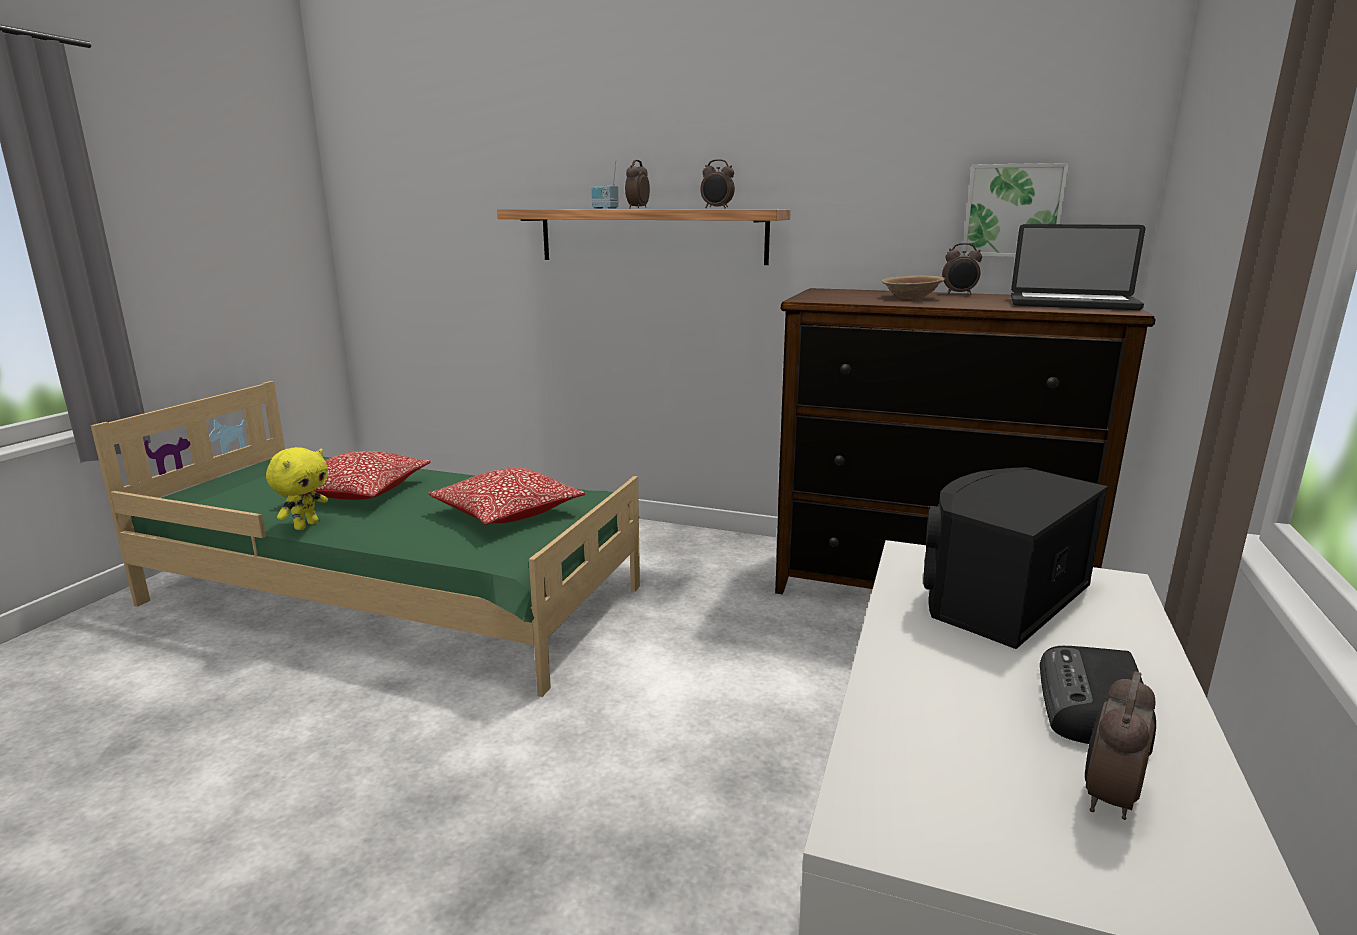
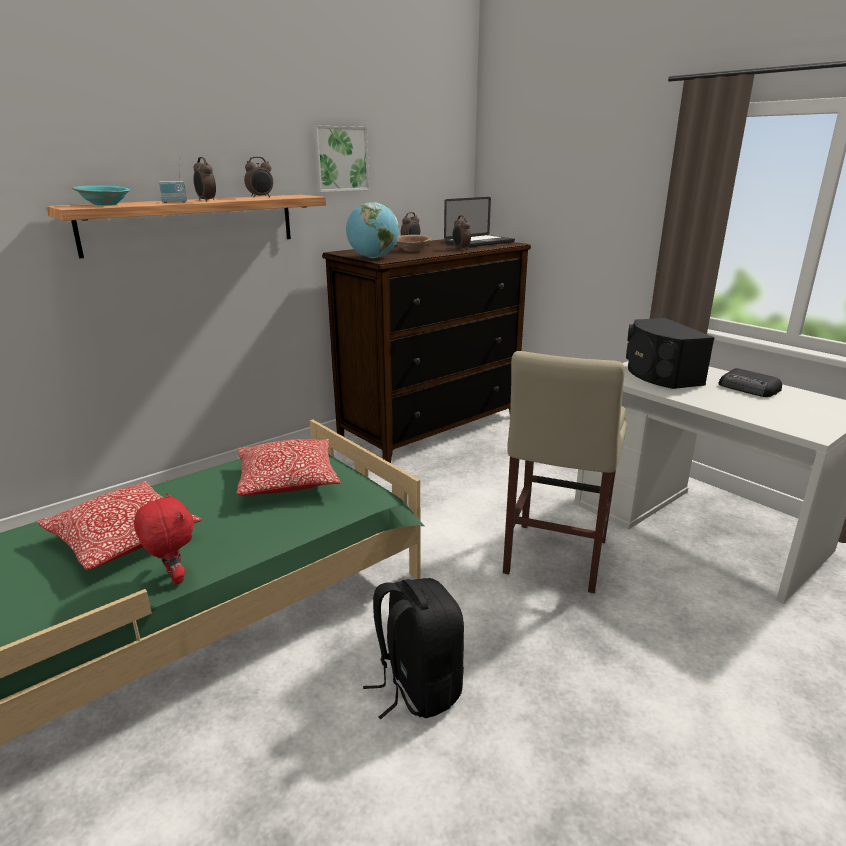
camera: 60 degrees left, 5 degrees up
yellow plush toy [266,447,328,530] -> red plush toy [134,493,194,585]
picture [962,163,1069,257] -> picture moved to [312,125,369,192]
alarm clock [1085,671,1155,820] -> alarm clock moved to [452,215,471,250]
none -> turquoise bowl [72,185,130,206]
none -> globe [346,202,399,258]
none -> black backpack [363,578,464,720]
none -> beige stool [503,351,627,593]

